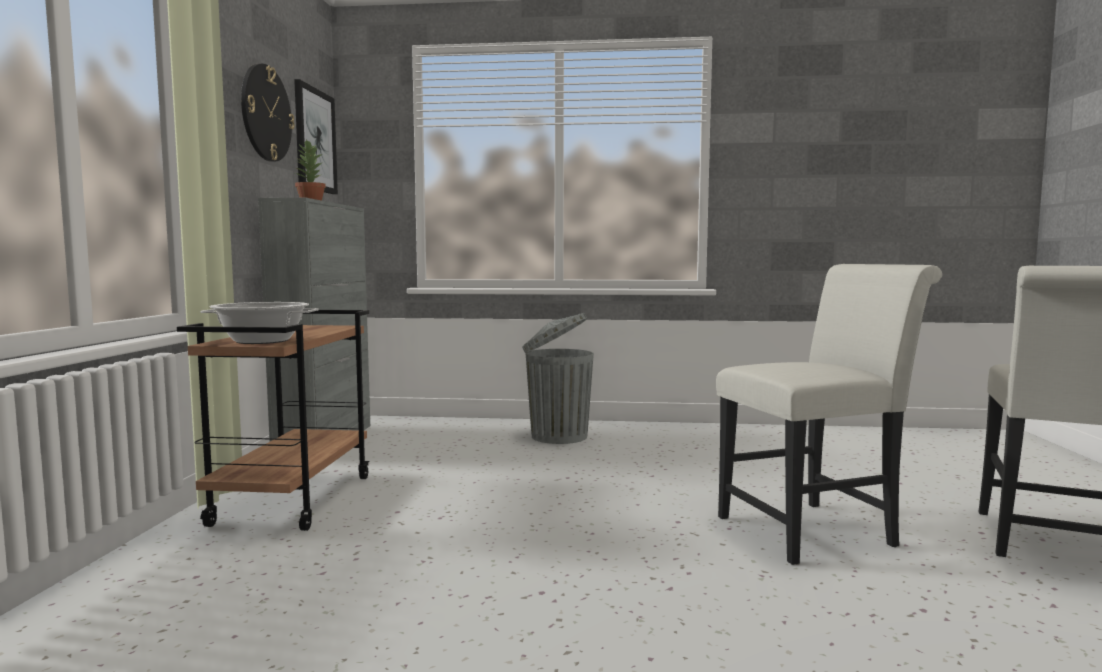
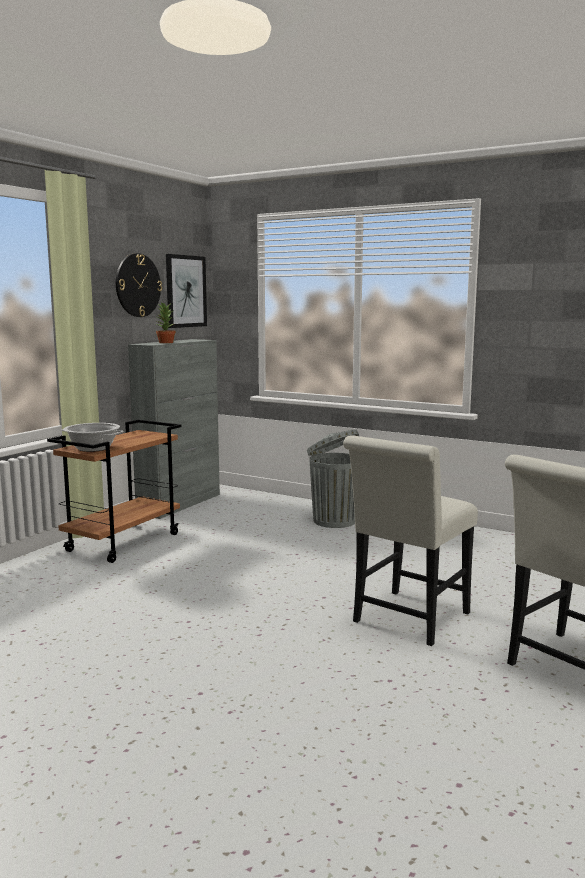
camera: 25 degrees right, 5 degrees up
white chair [716,264,942,565] -> white chair turned 120 degrees clockwise [343,436,478,646]

